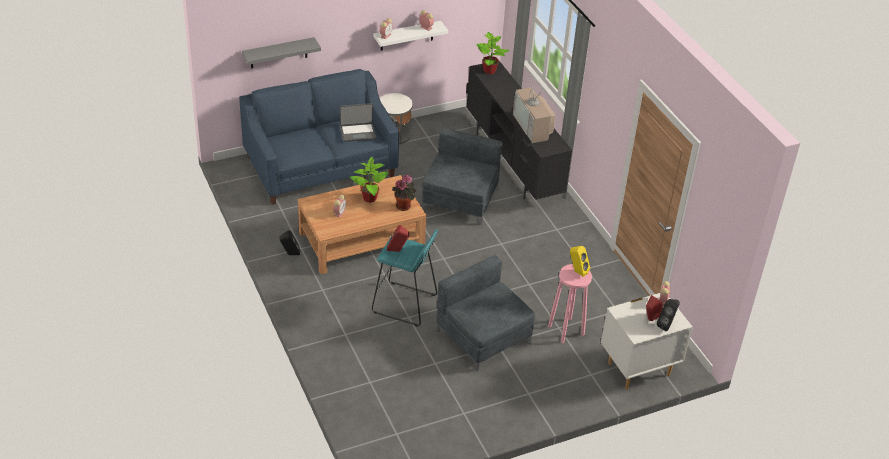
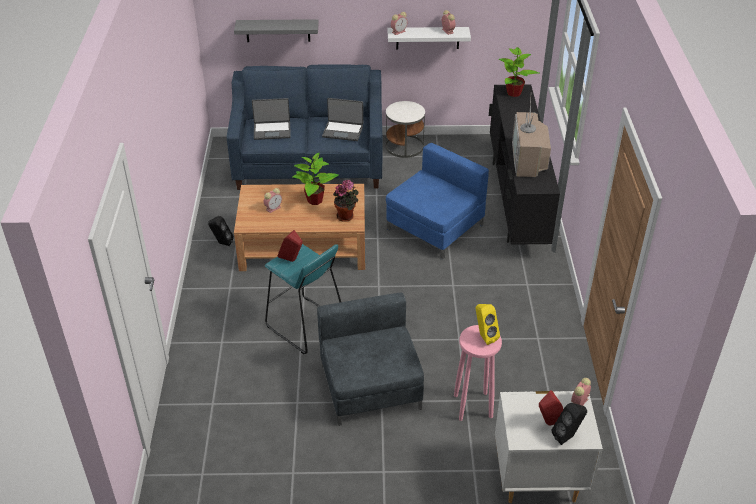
camera: 25 degrees right, 0 degrees up
grey armchair [422,128,503,225] -> blue armchair [386,143,489,259]
none -> laptop [252,98,291,140]

